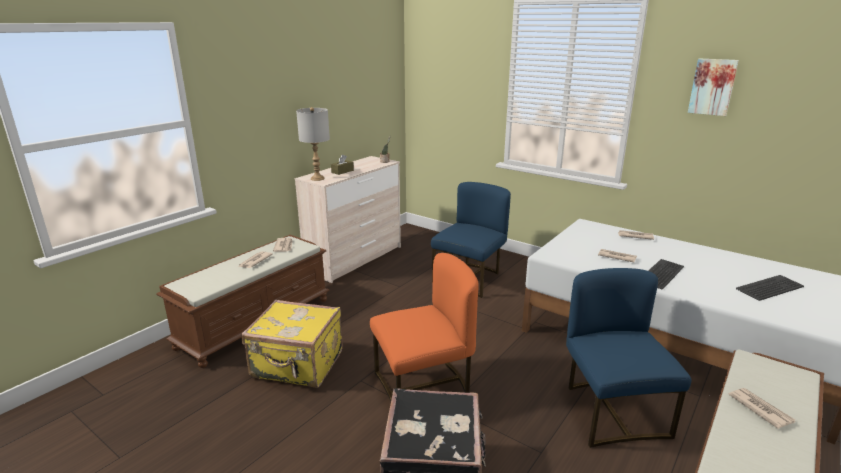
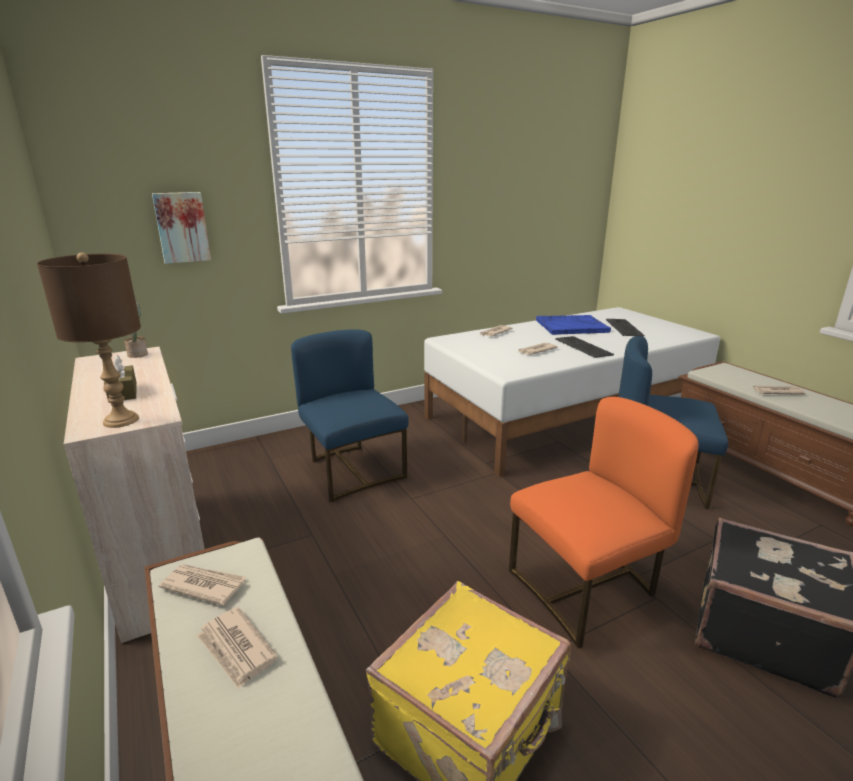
camera: 65 degrees left, 0 degrees up
grey table lamp [296,107,330,181] -> brown table lamp [37,252,141,428]
orange chair [370,253,479,401] -> orange chair turned 60 degrees clockwise [509,397,699,649]
picture [688,58,739,116] -> picture moved to [152,192,211,264]
none -> blue tray [536,315,611,335]

